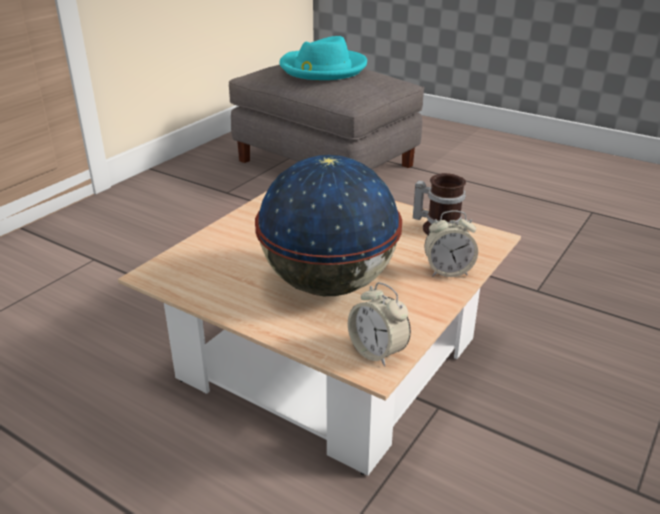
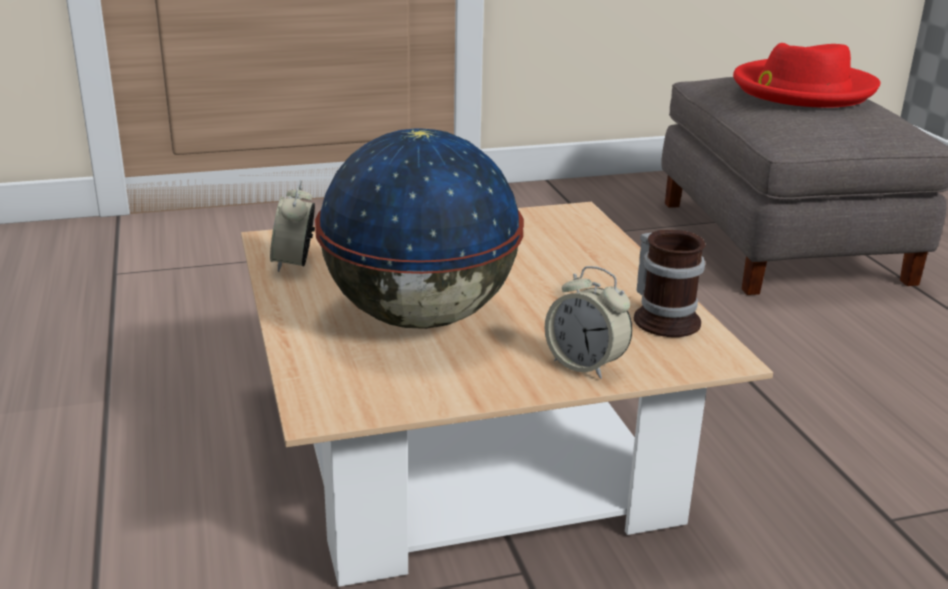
camera: 40 degrees right, 5 degrees down
turquoise hat [279,36,367,80] -> red hat [733,43,880,108]
alarm clock [348,282,411,367] -> alarm clock moved to [270,180,315,272]

